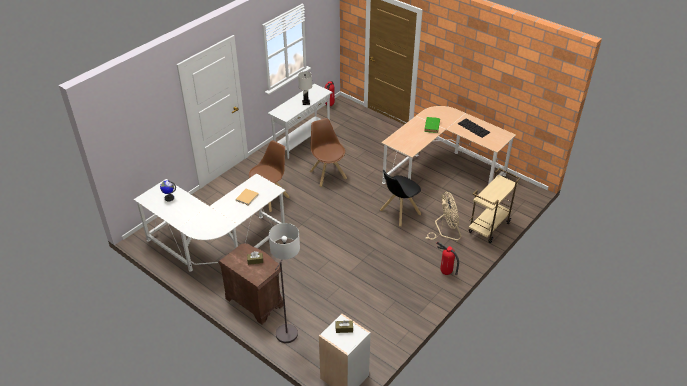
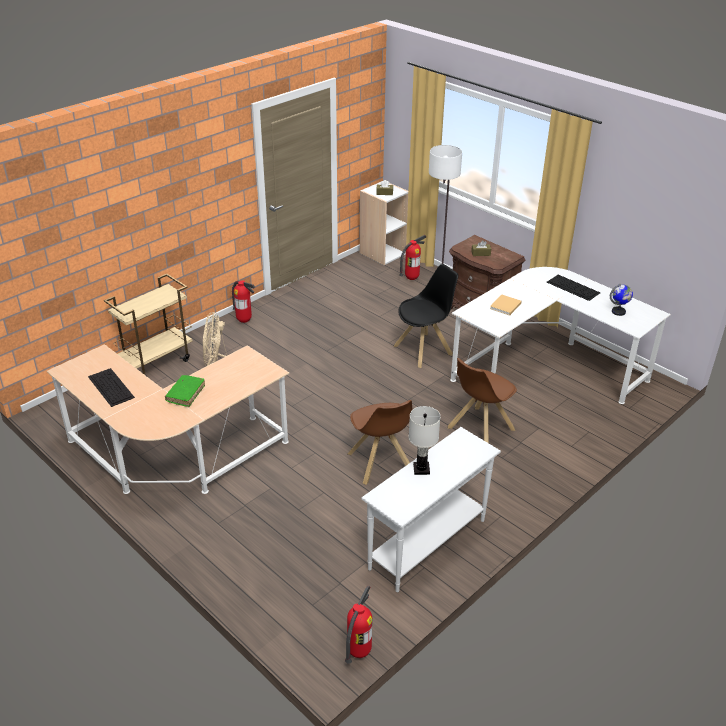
camera: 175 degrees left, 5 degrees down
black chair [380,170,421,227] -> black chair moved to [393,264,459,368]
none -> fire extinguisher [399,235,426,280]
none -> keyboard [547,275,600,301]

